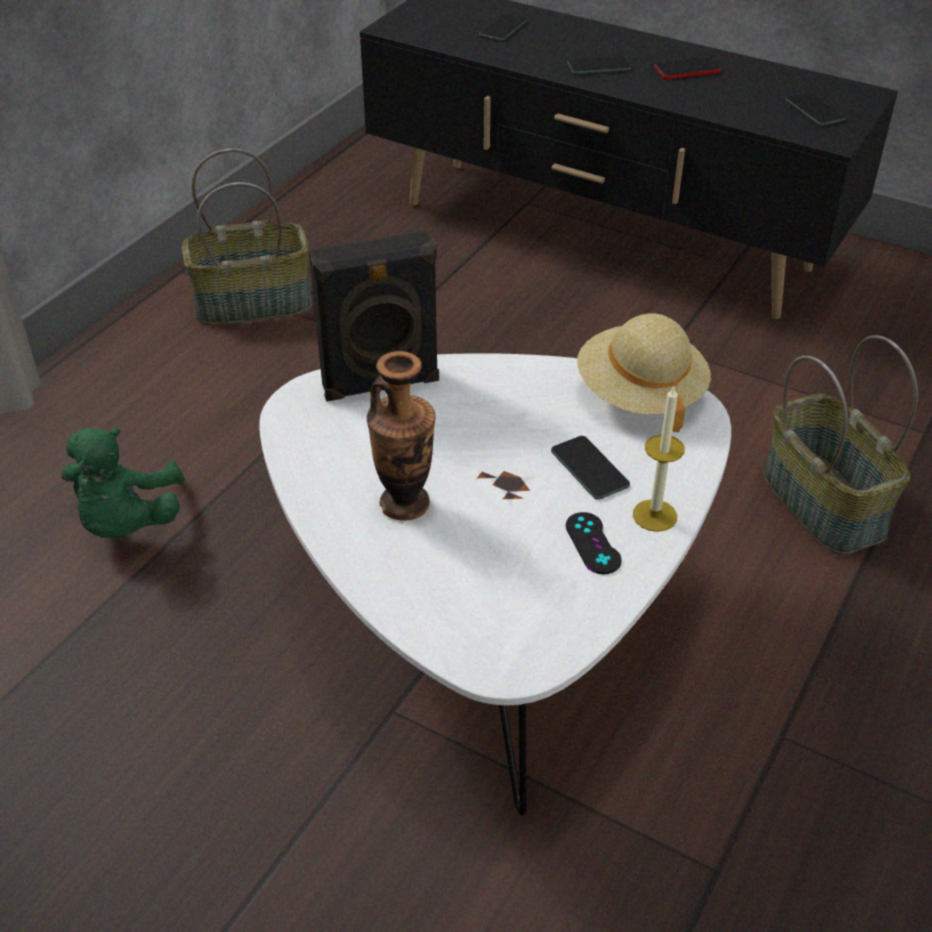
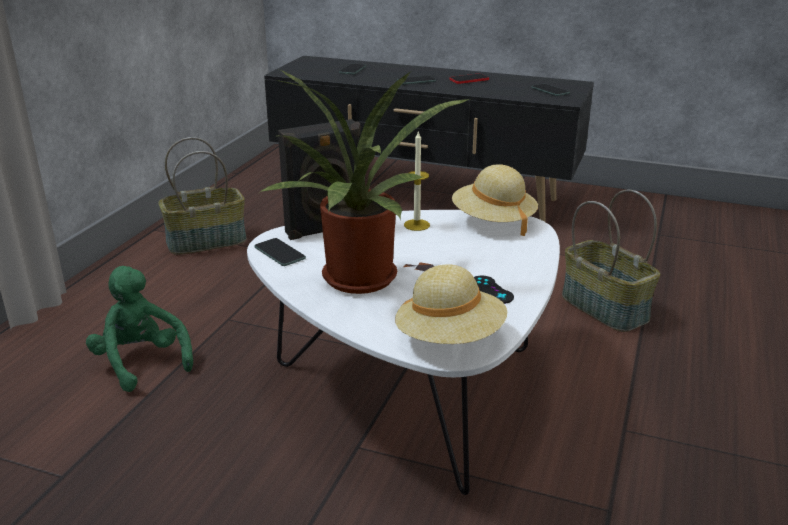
camera: 10 degrees left, 15 degrees down
green plush toy [61,427,185,538] -> green plush toy turned 150 degrees clockwise [86,266,193,392]
vase [367,351,436,521] -> potted plant [259,70,472,294]
phone [551,436,630,500] -> phone moved to [254,238,306,266]
candle [633,386,685,532] -> candle moved to [404,131,430,231]
none -> beige hat [395,264,507,344]

